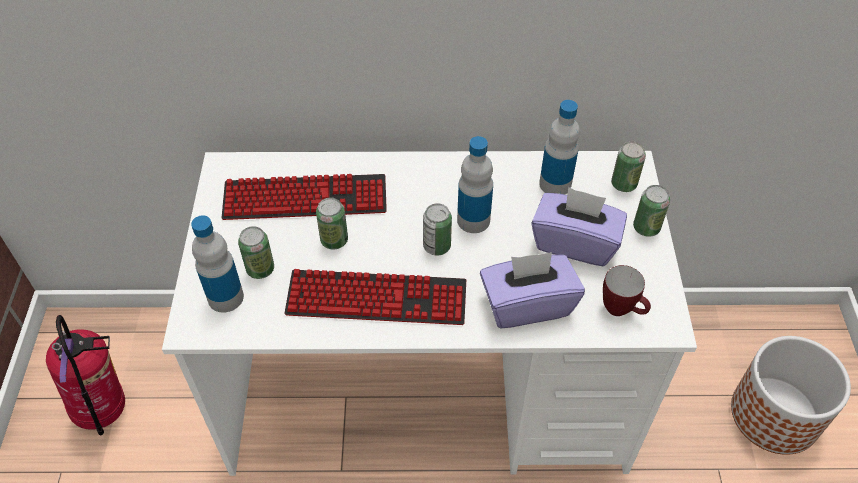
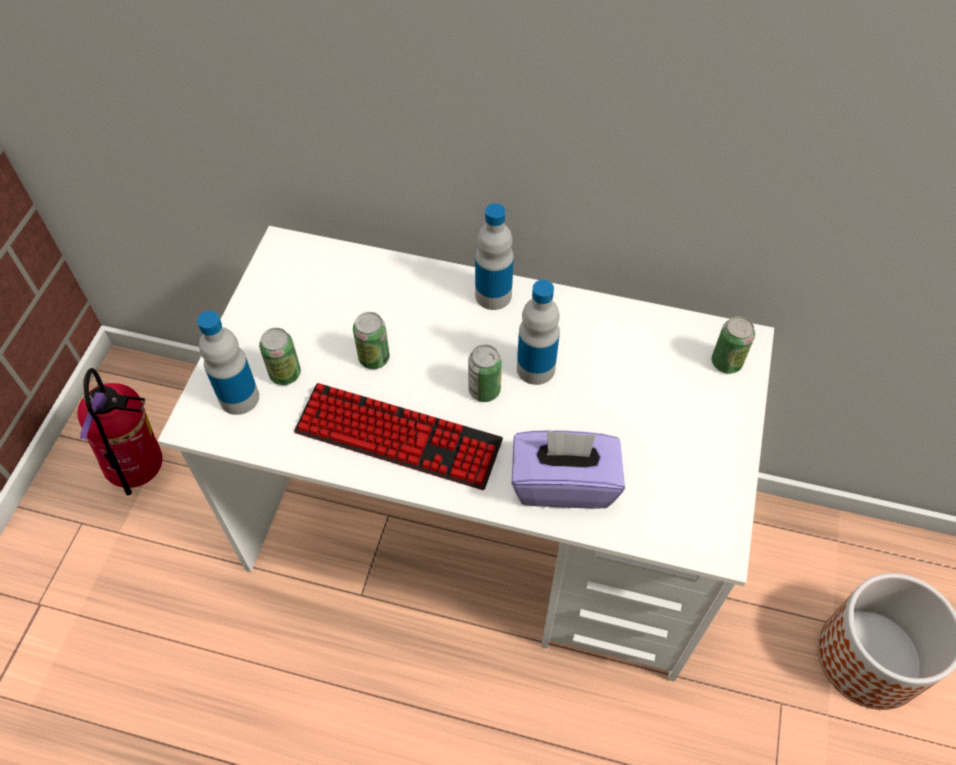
camera: 15 degrees right, 5 degrees up
keyboard [222,174,387,220] -> none
purple tissue box [531,187,627,266] -> none
bottle [539,100,580,194] -> bottle moved to [475,203,514,310]
mug [603,265,651,316] -> none
can [633,185,670,237] -> none

